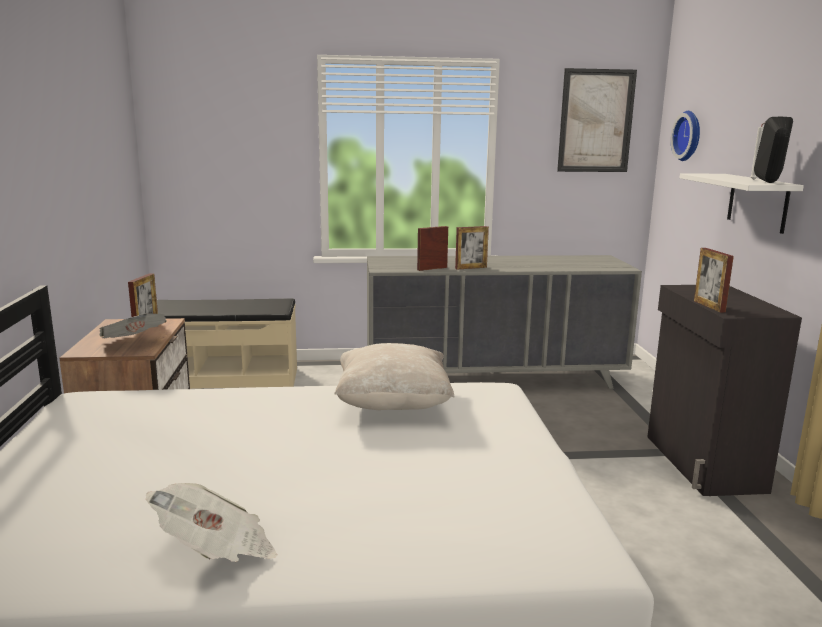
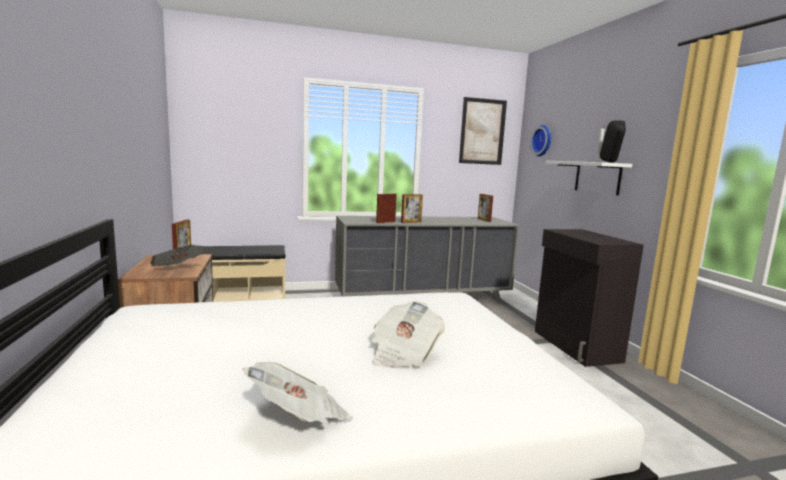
camera: 10 degrees left, 5 degrees down
beige pillow [334,343,455,410] -> none
picture frame [694,248,734,313] -> picture frame moved to [478,194,493,222]
none -> newspaper [372,301,445,367]

